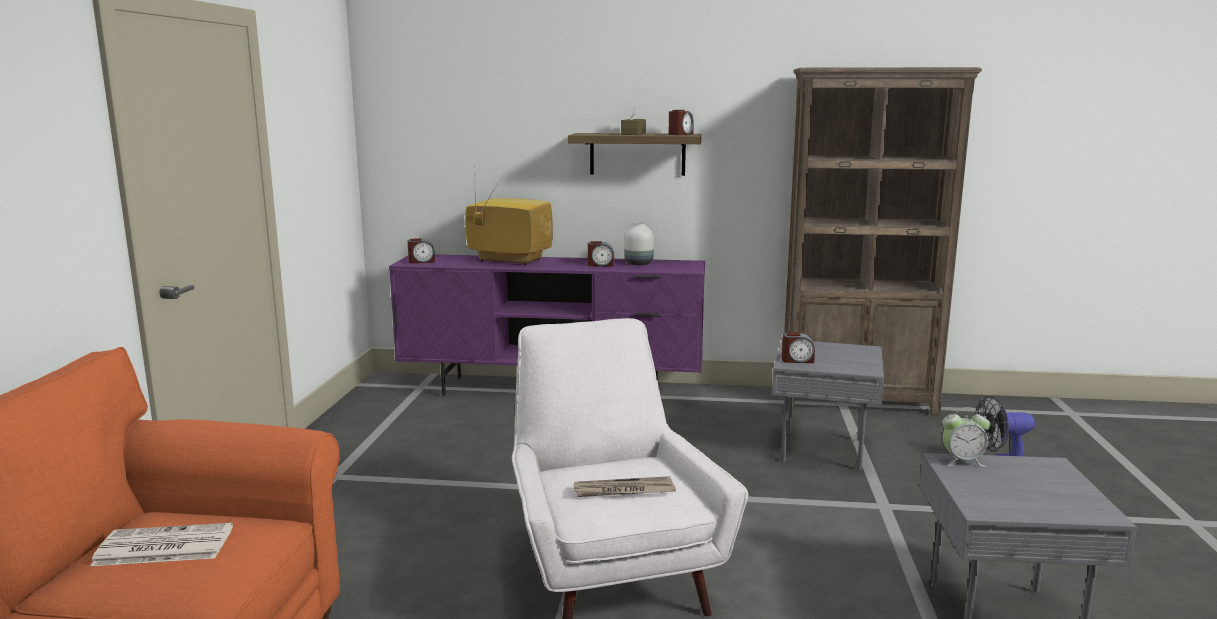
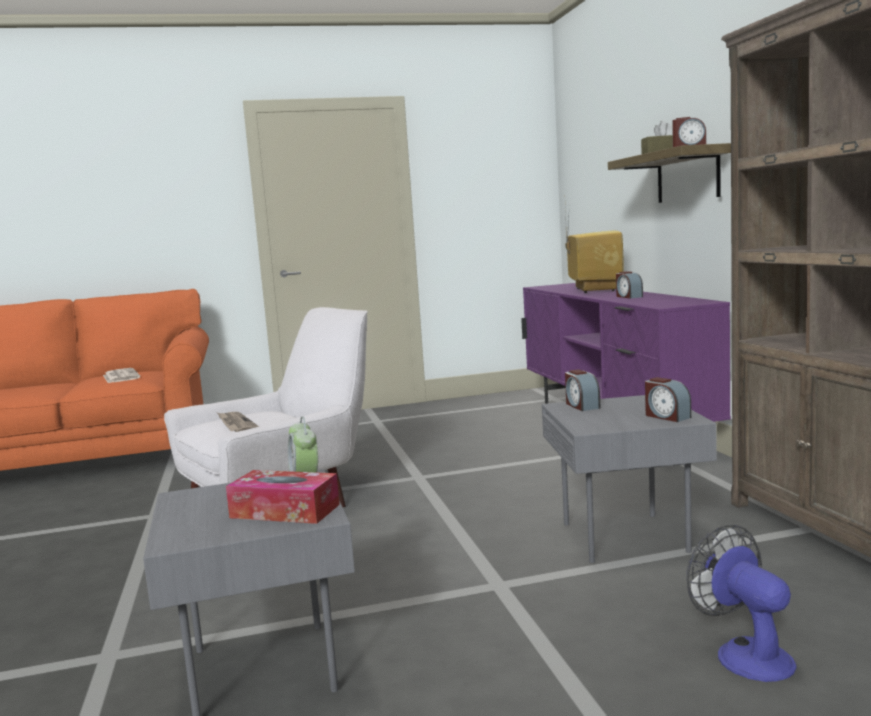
camera: 70 degrees right, 5 degrees down
alarm clock [407,238,435,263] -> alarm clock moved to [645,377,691,422]
white vase [625,222,654,265] -> none
none -> tissue box [226,470,340,524]

